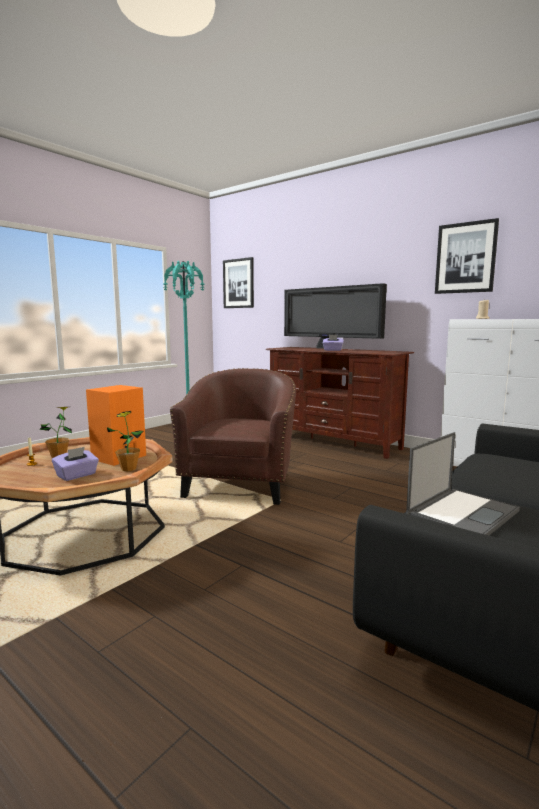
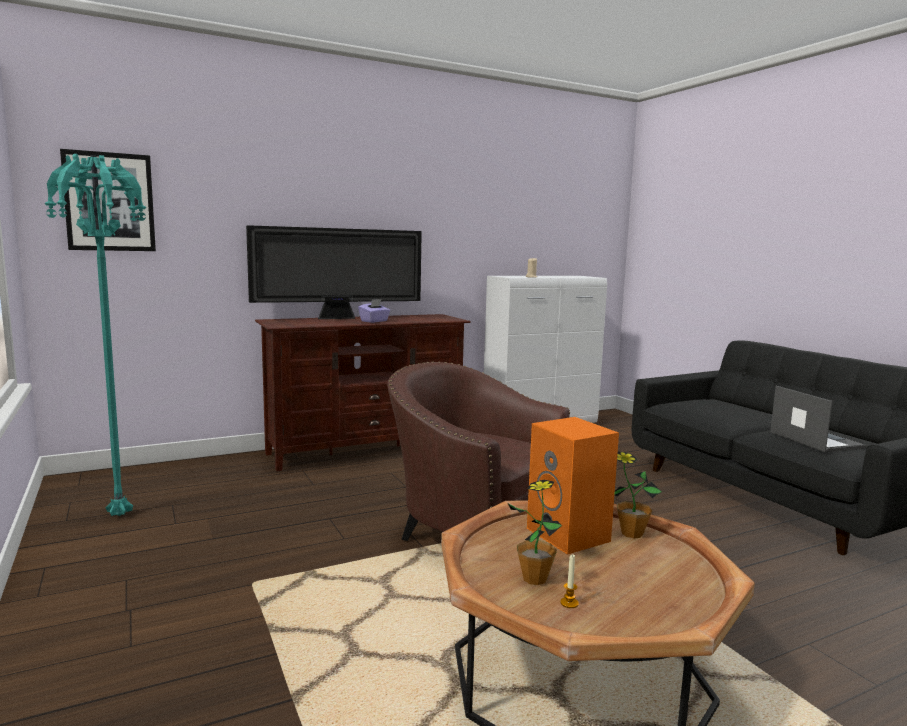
camera: 65 degrees left, 0 degrees up
purple tissue box [52,447,99,481] -> none
picture [435,218,499,294] -> none

